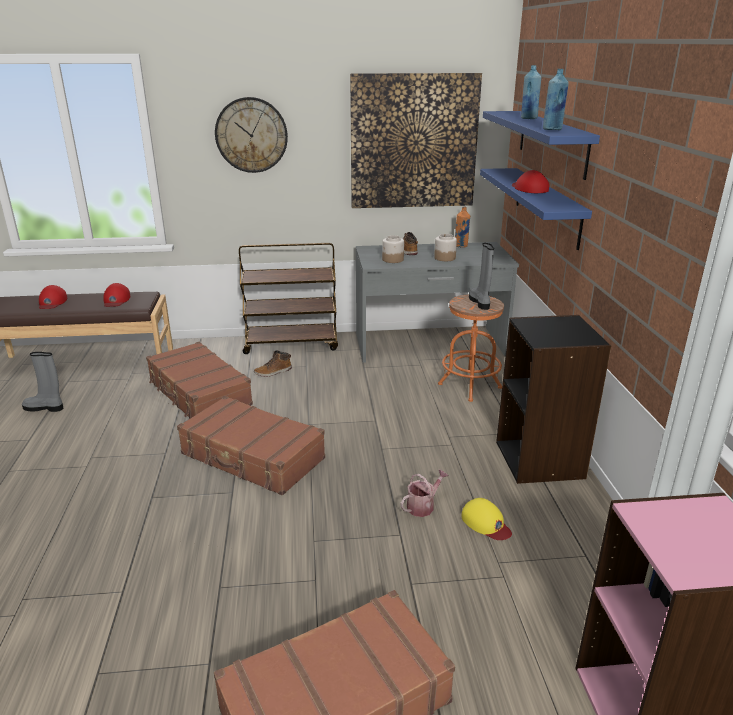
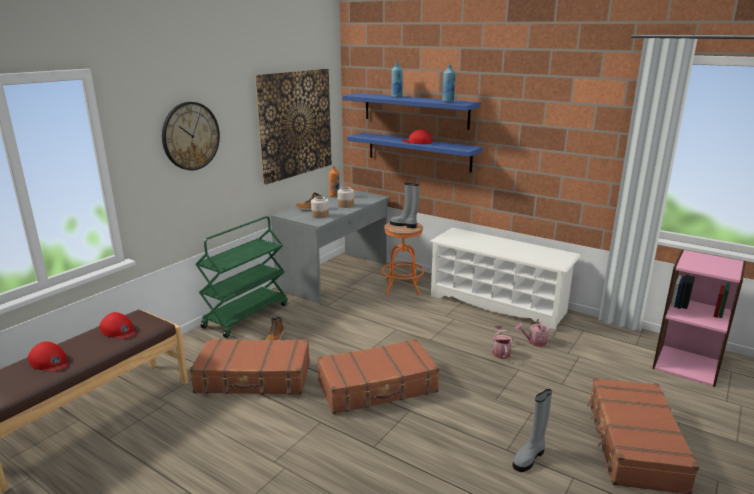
camera: 50 degrees left, 5 degrees down
grey boot [22,352,63,412] -> grey boot moved to [513,389,552,472]
brown cart [239,243,338,354] -> green cart [195,216,287,338]
yellow cap [461,498,512,540] -> watering can [515,318,556,347]
black bookcase [496,315,611,484] -> white shoe rack [430,227,581,331]

